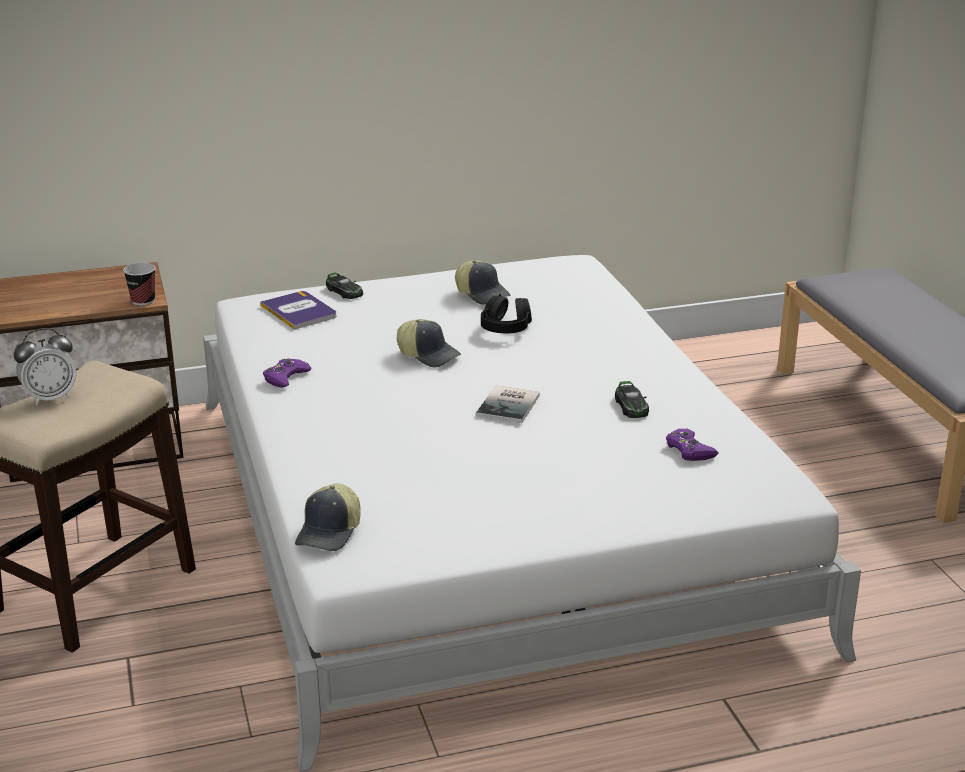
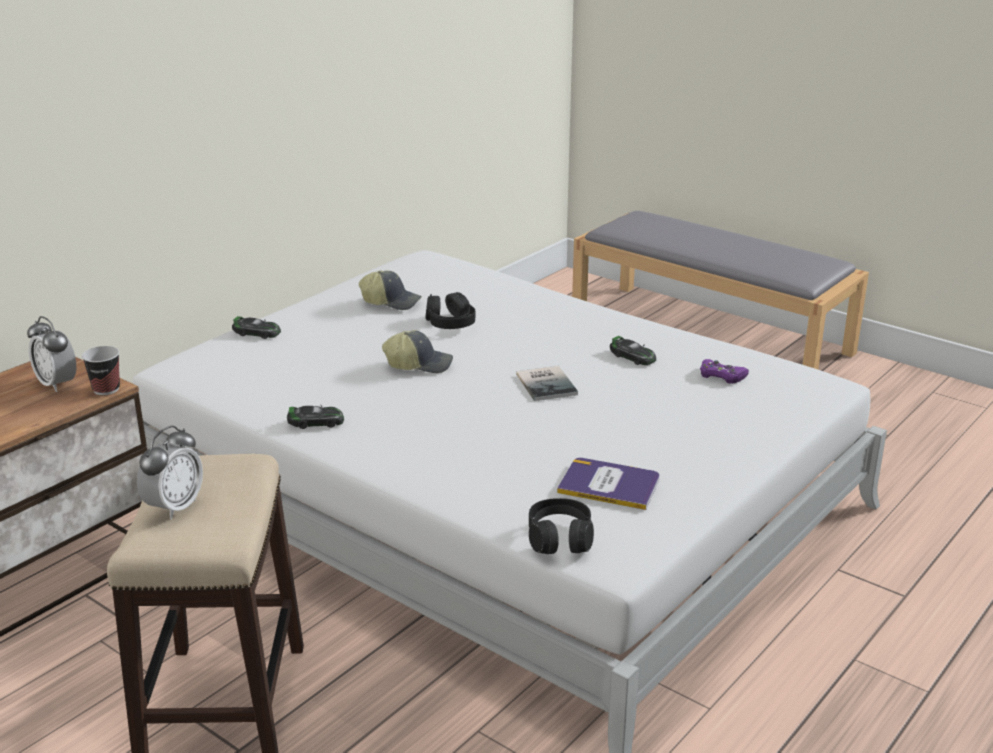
camera: 35 degrees left, 0 degrees up
book [260,291,337,330] -> book moved to [557,458,660,510]
purple game controller [263,358,312,388] -> toy car [287,405,344,429]
cap [295,484,361,551] -> black headphones [529,498,594,554]
none -> alarm clock [27,316,76,392]

